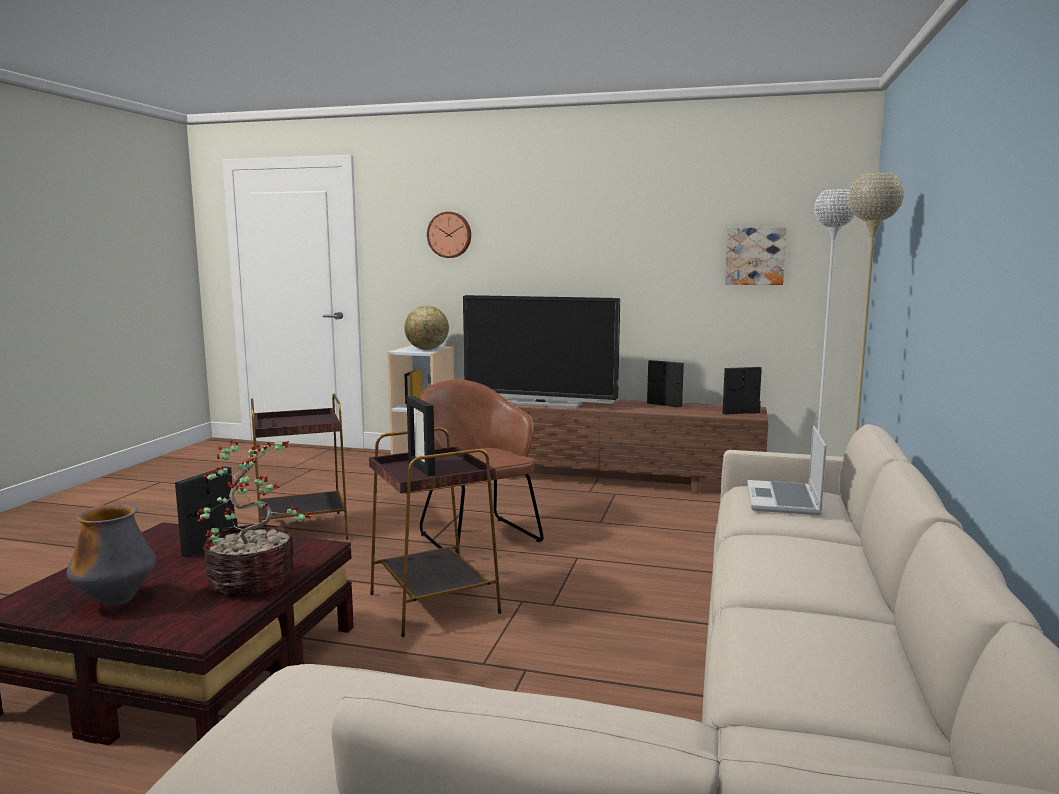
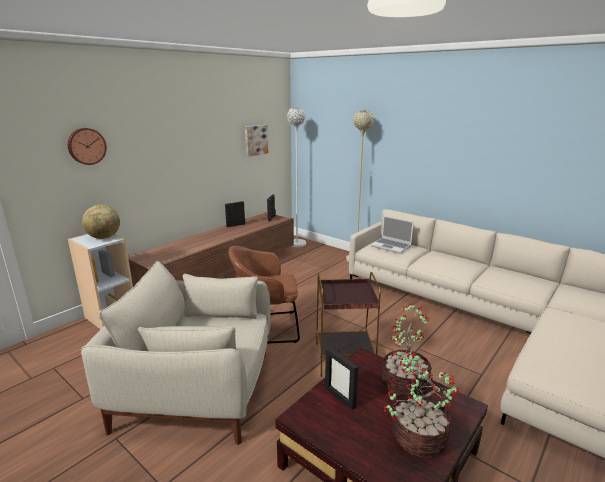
camera: 65 degrees left, 10 degrees up
vase [67,504,156,606] -> potted plant [384,352,461,458]
brown side table [251,393,348,540] -> beige armchair [81,261,271,445]
picture frame [407,396,435,476] -> none
television [463,295,620,409] -> none

